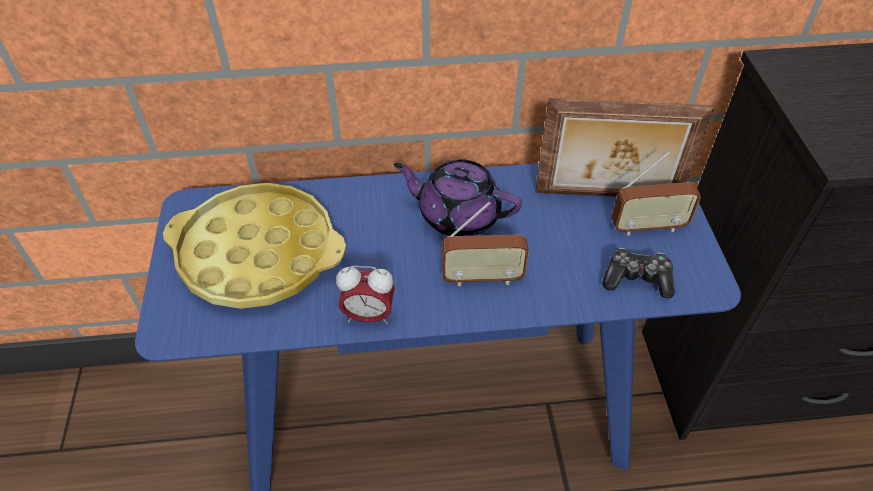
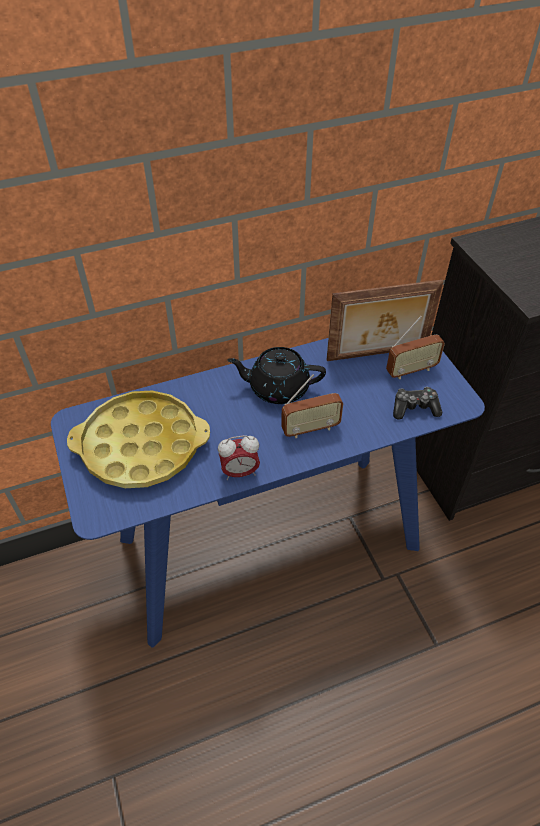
camera: 15 degrees left, 0 degrees up
purple teapot [394,159,522,236] -> black teapot [227,347,326,404]

